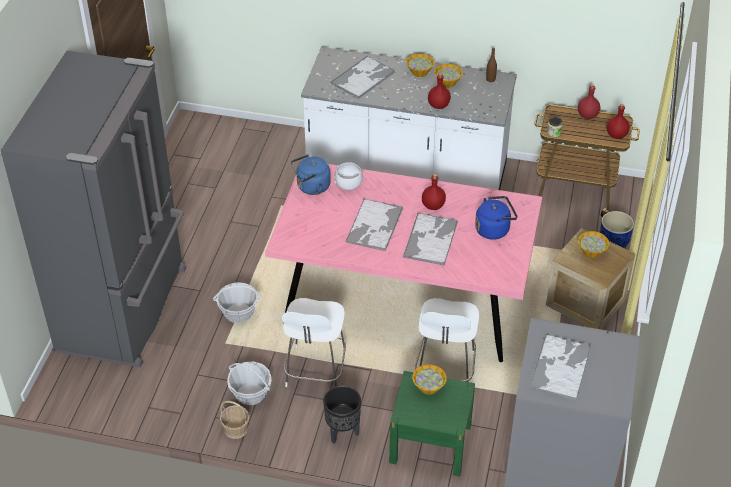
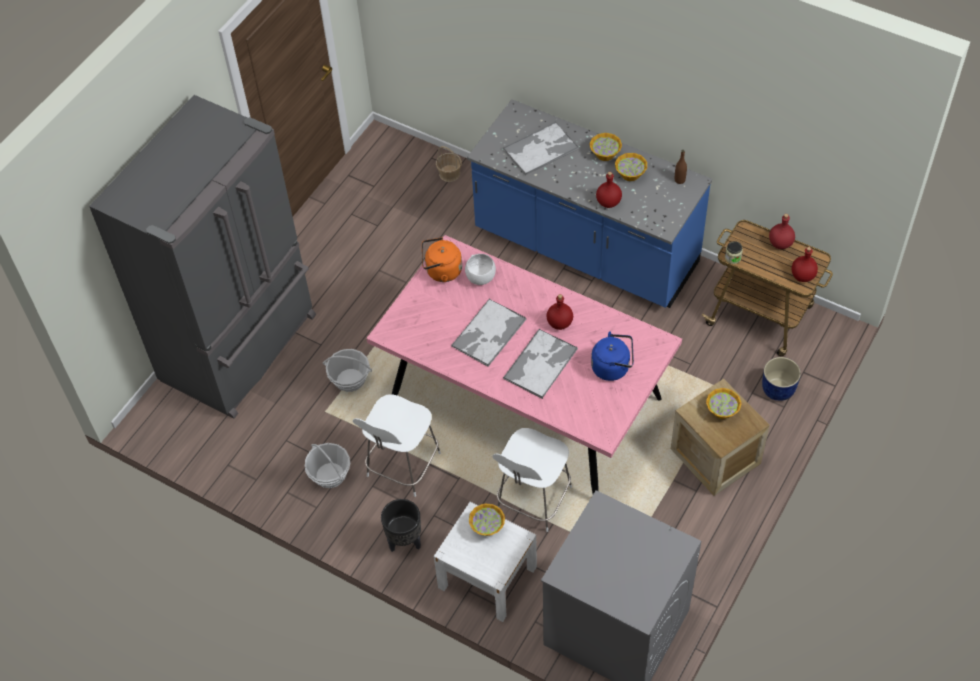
camera: 20 degrees right, 10 degrees up
basket [220,401,250,439] -> basket moved to [436,146,462,182]
blue kettle [291,154,331,195] -> orange kettle [422,237,462,282]
white counter [301,47,517,190] -> blue counter [467,99,712,308]
green nightstand [389,371,475,477] -> white nightstand [434,502,537,622]
tray [529,334,592,401] -> none

